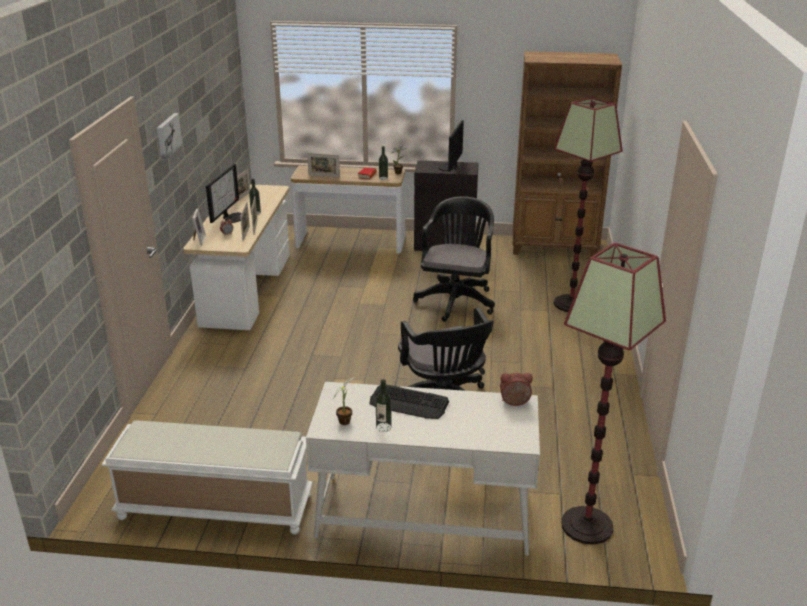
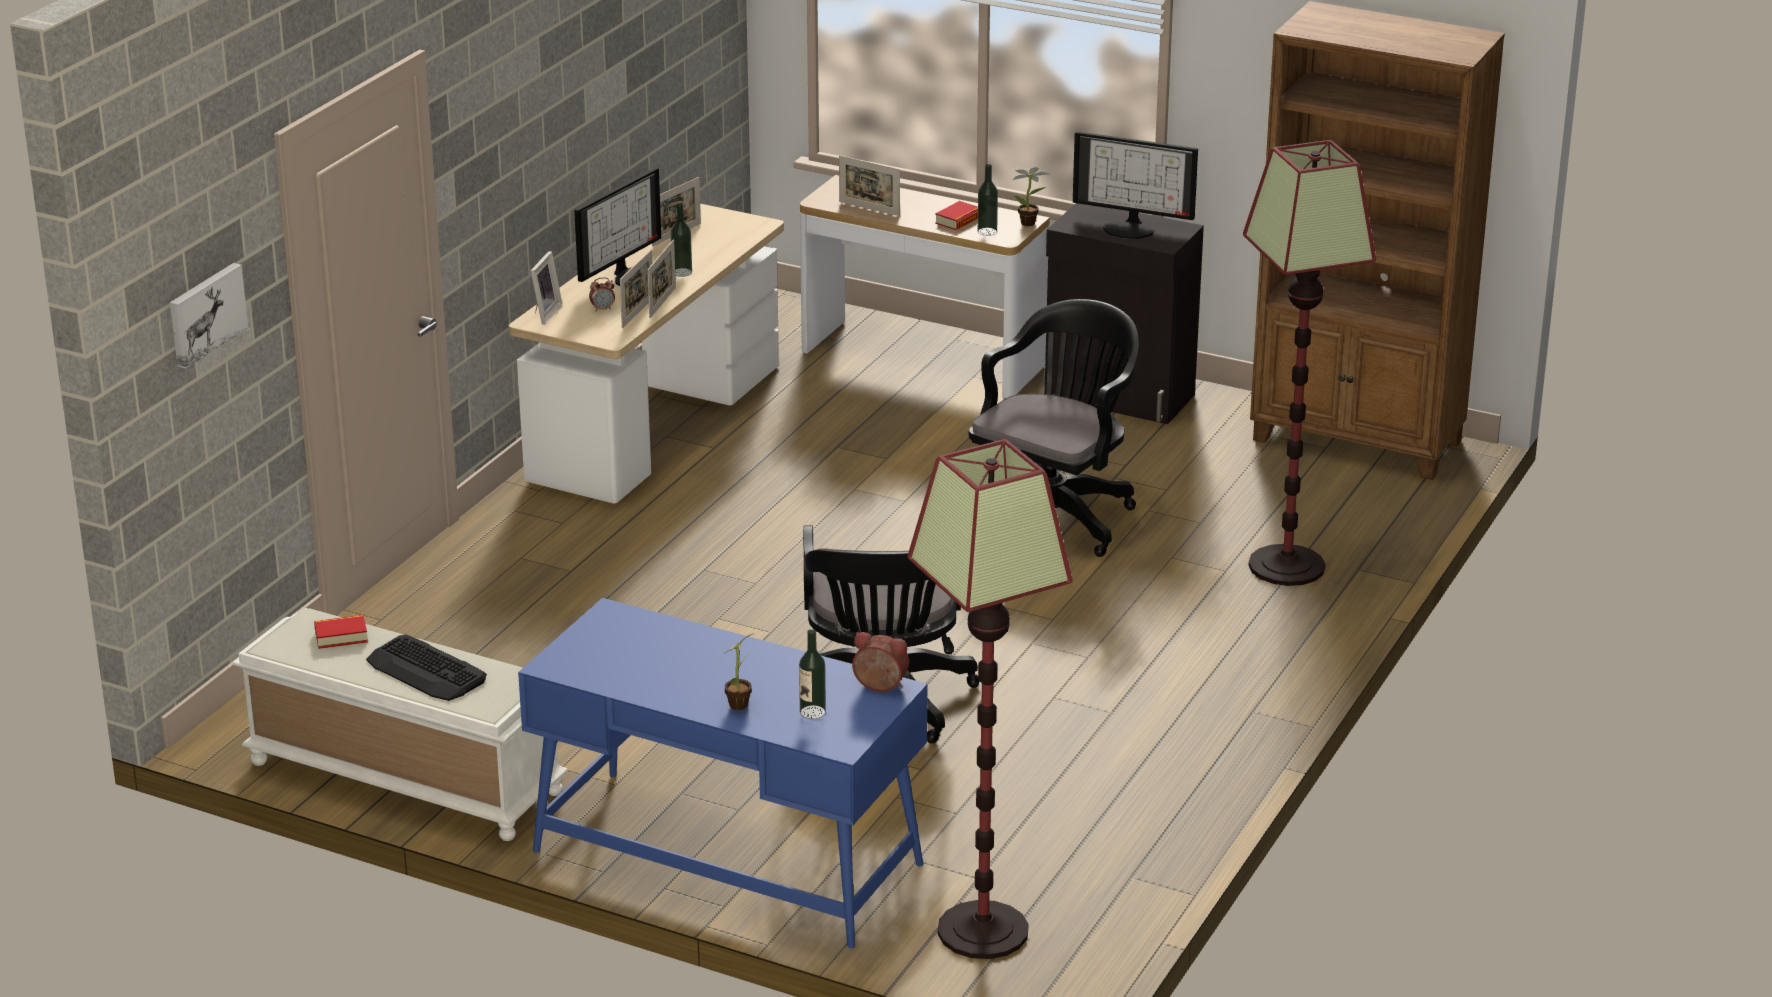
camera: 20 degrees right, 0 degrees up
picture [157,113,182,161] -> picture moved to [170,263,248,369]
white desk [306,382,540,556] -> blue desk [518,598,927,948]
potted plant [333,378,353,425] -> potted plant moved to [722,632,755,710]
keyboard [369,385,449,419] -> keyboard moved to [366,634,487,701]
bottle [376,379,392,432] -> bottle moved to [799,629,826,719]
monitor [438,120,464,172] -> monitor turned 105 degrees counterclockwise [1073,131,1198,239]
none -> book [314,615,368,649]

